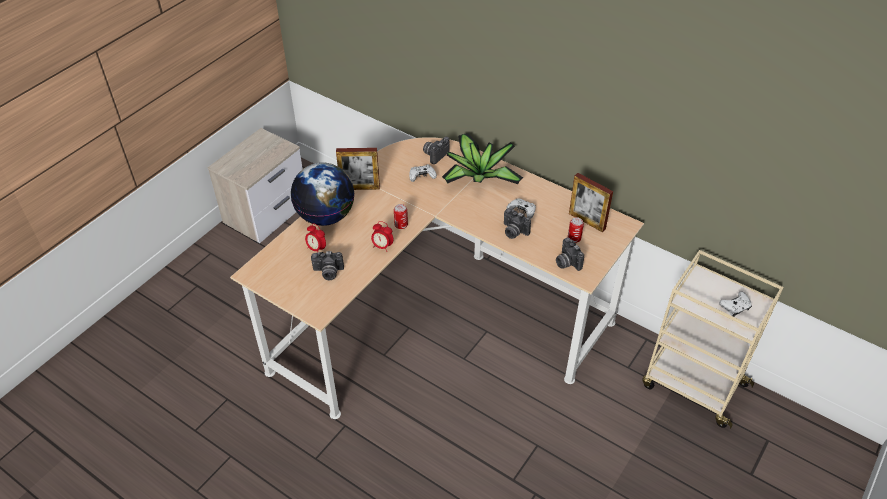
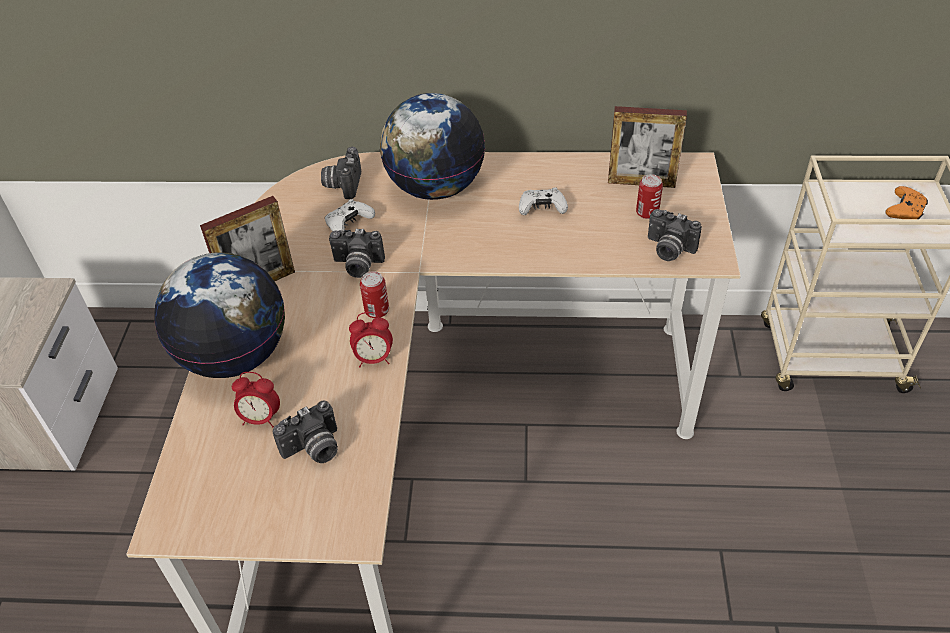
camera: 30 degrees left, 0 degrees up
potted plant [442,133,523,184] -> globe [380,93,485,200]
camera [504,208,531,239] -> camera moved to [329,229,385,278]
white game controller [719,292,752,317] -> orange game controller [886,186,928,219]

